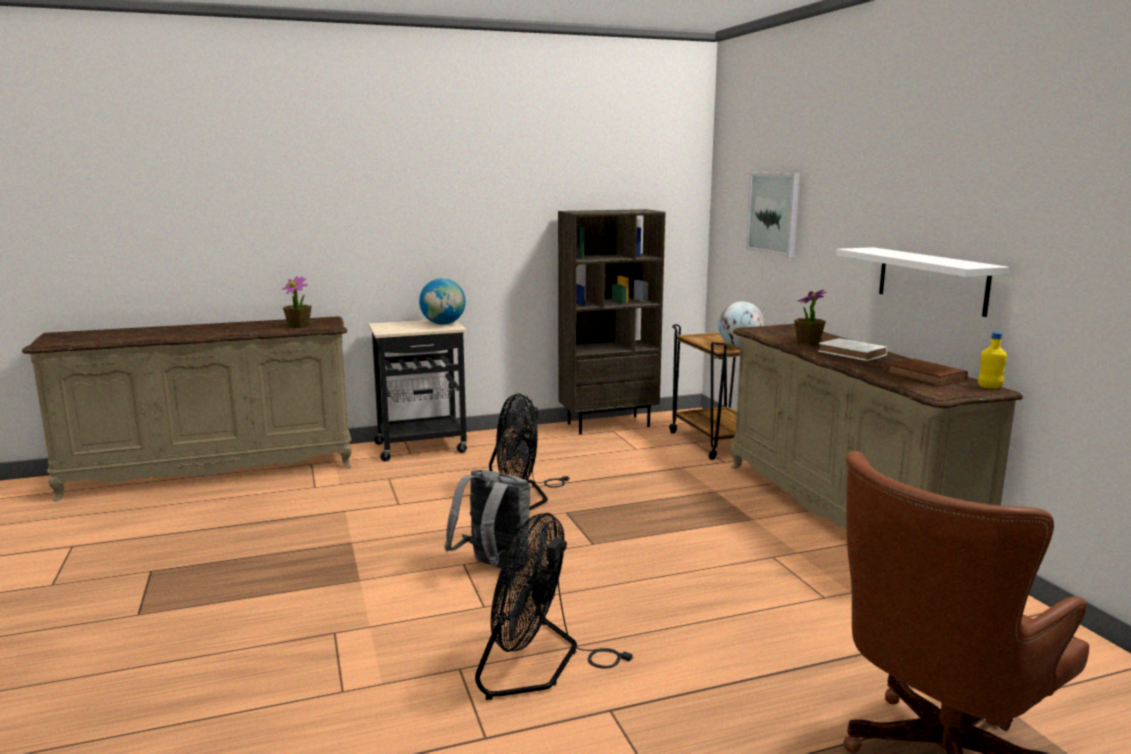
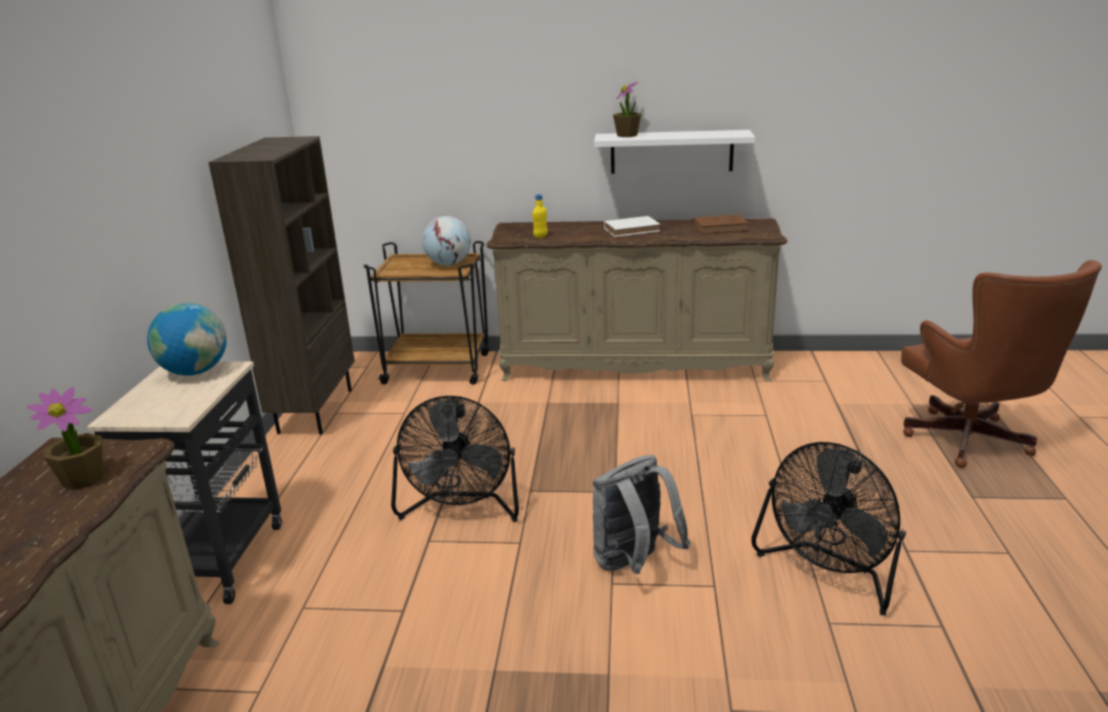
camera: 65 degrees left, 10 degrees up
picture [746,172,800,257] -> none
potted plant [794,290,827,344] -> potted plant moved to [613,81,642,137]
yellow bottle [978,332,1007,389] -> yellow bottle moved to [532,194,548,238]

